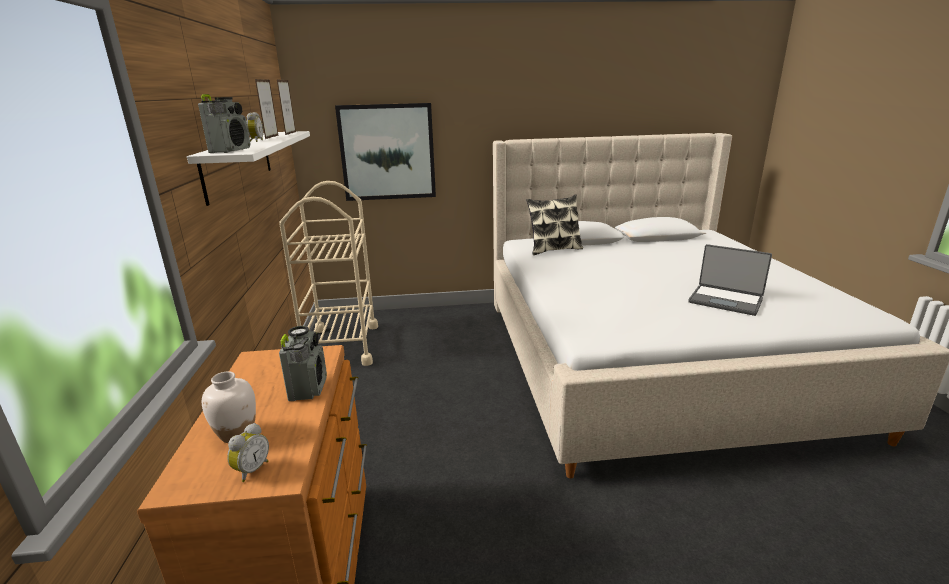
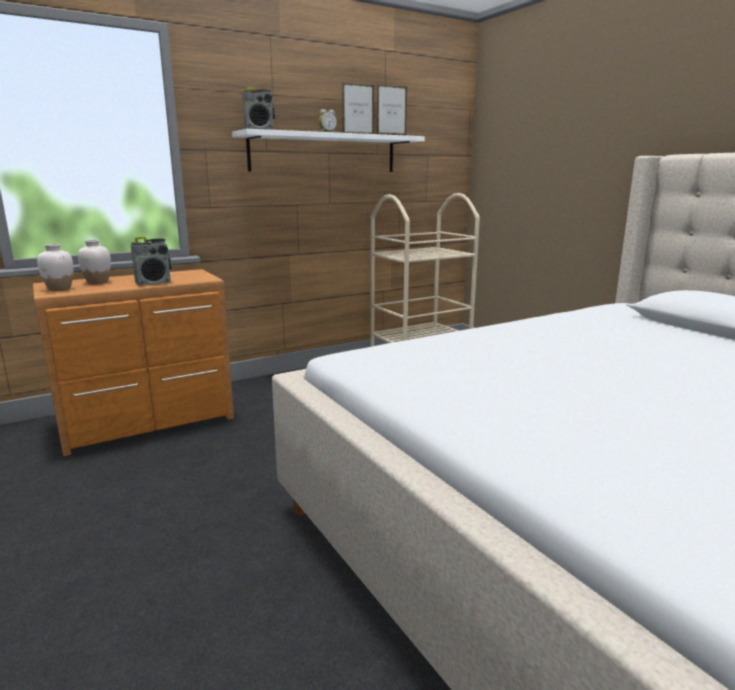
camera: 65 degrees right, 5 degrees down
alarm clock [227,423,269,482] -> white vase [37,244,73,291]
picture [335,103,436,201] -> none
pillow [527,194,583,255] -> none
laptop [688,244,772,316] -> none

